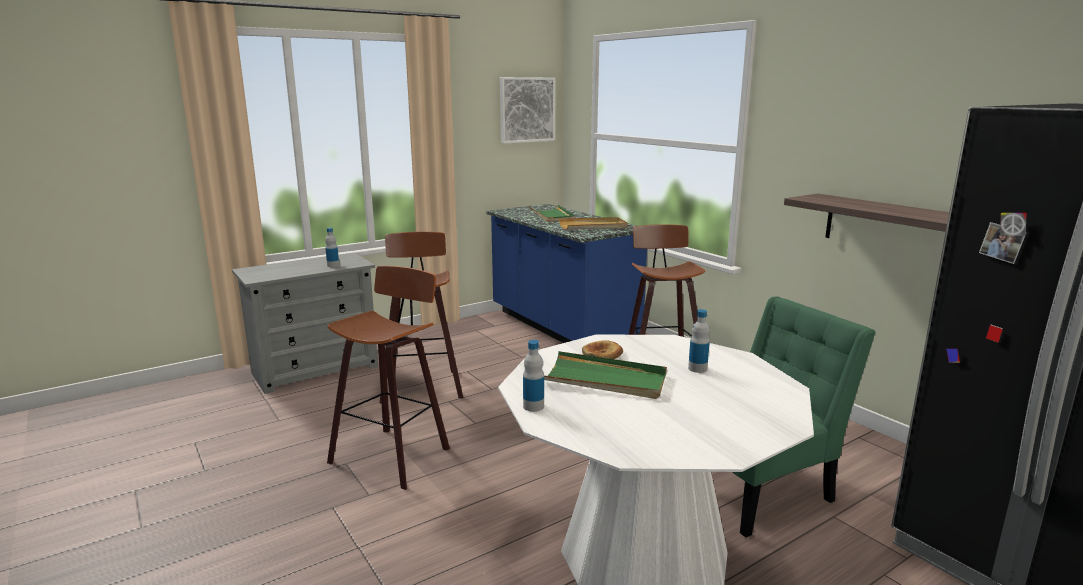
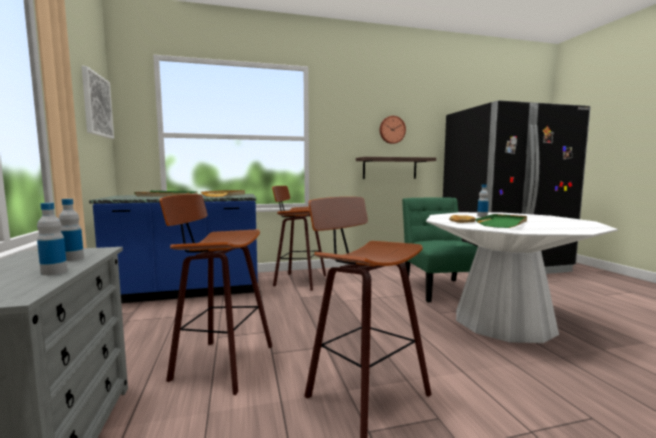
camera: 70 degrees left, 10 degrees down
bottle [523,340,544,412] -> bottle moved to [37,203,67,275]
none -> wall clock [380,116,406,144]

